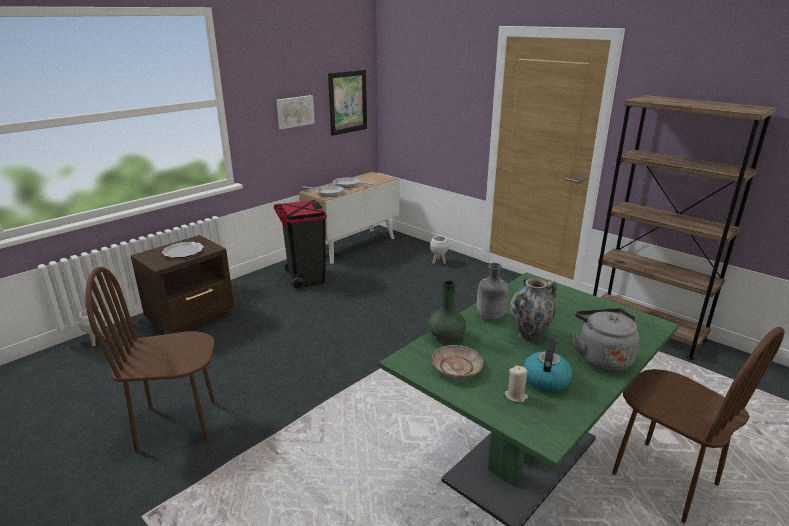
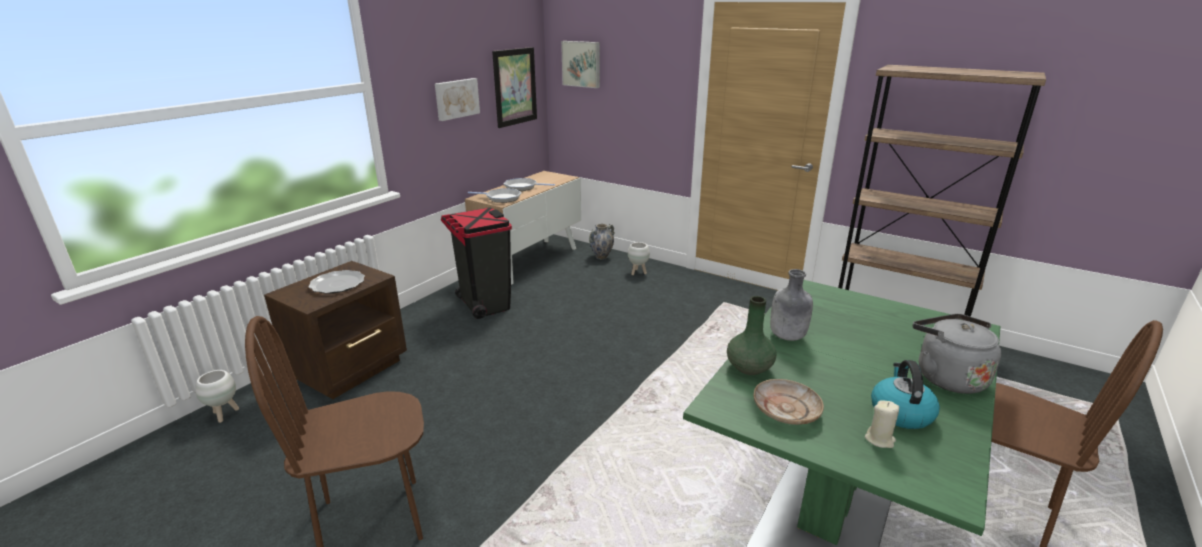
camera: 10 degrees left, 0 degrees up
vase [510,278,557,342] -> vase moved to [589,224,614,260]
none -> picture [561,41,600,88]

